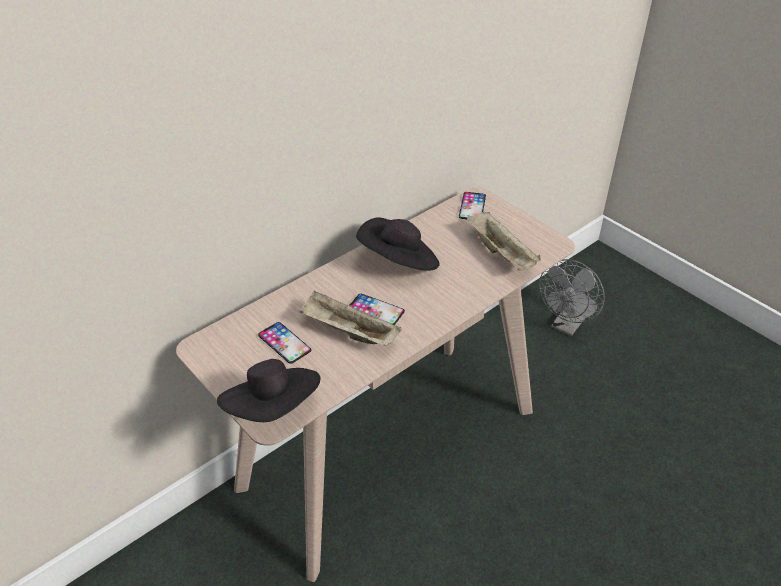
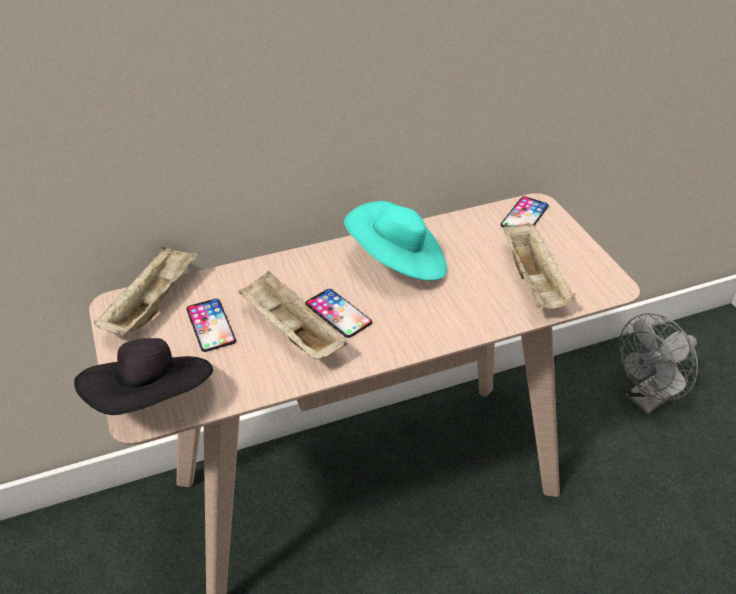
camera: 20 degrees right, 0 degrees up
black hat [356,217,440,271] -> turquoise hat [344,201,447,281]
none -> beige tray [94,246,199,336]

